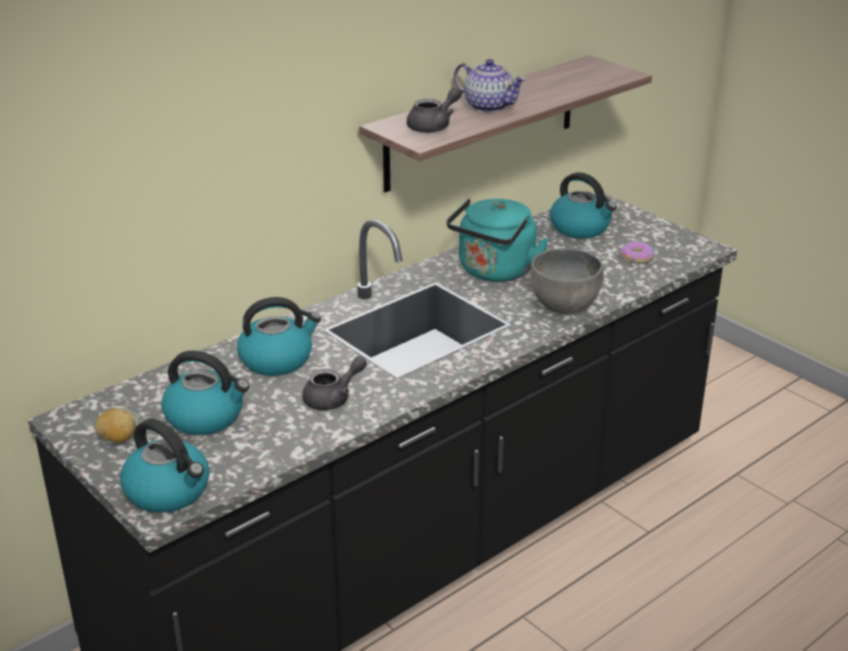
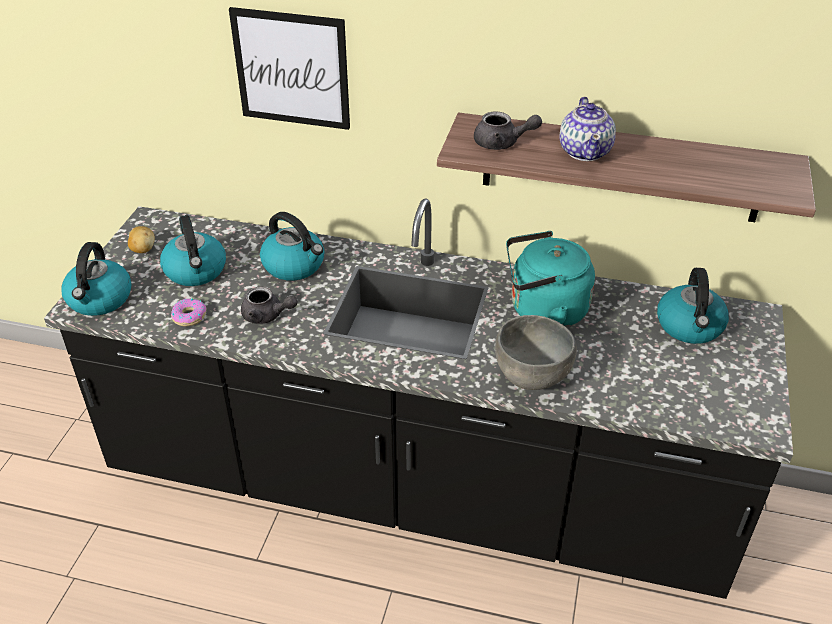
camera: 55 degrees right, 10 degrees up
donut [620,241,654,263] -> donut moved to [171,299,206,326]
none -> picture [229,7,350,130]

